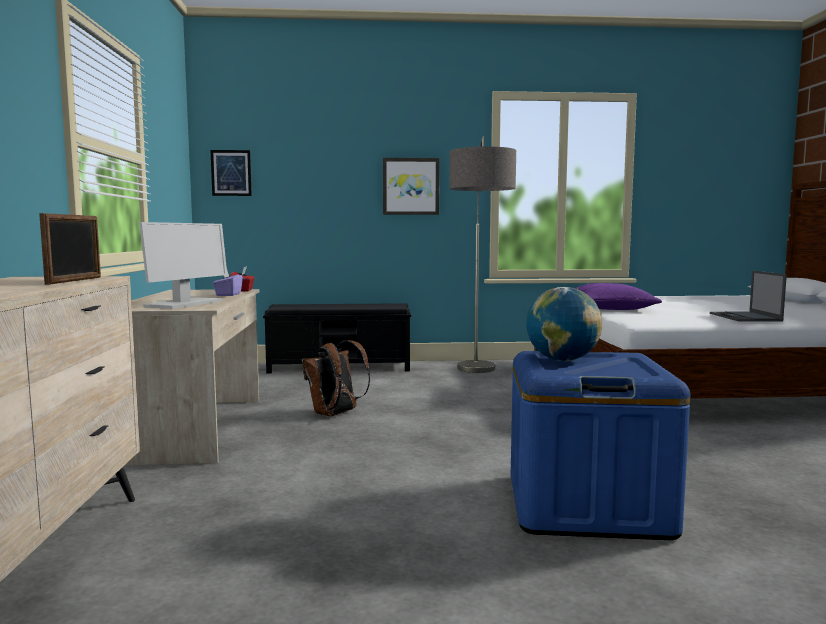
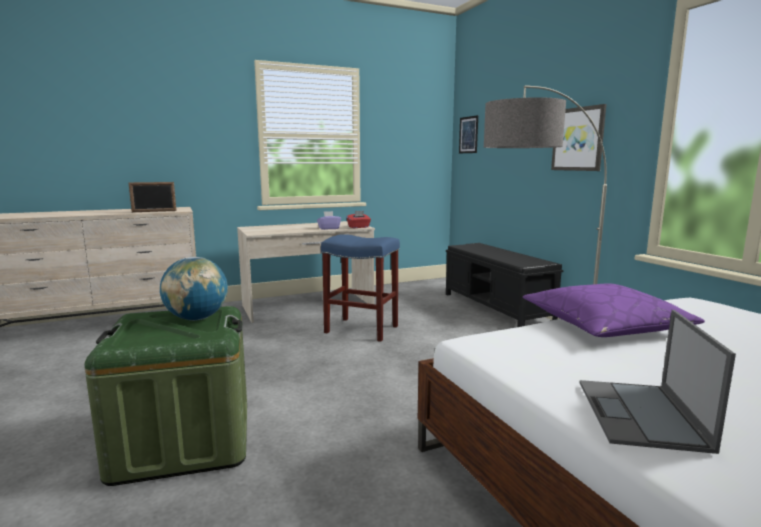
camera: 70 degrees right, 5 degrees up
monitor [139,222,227,309] -> none
brown backpack [302,340,370,416] -> blue stool [321,234,400,342]
blue storage box [511,351,690,540] -> green storage box [84,306,247,486]
laptop [710,271,787,321] -> laptop turned 60 degrees counterclockwise [579,310,736,454]

